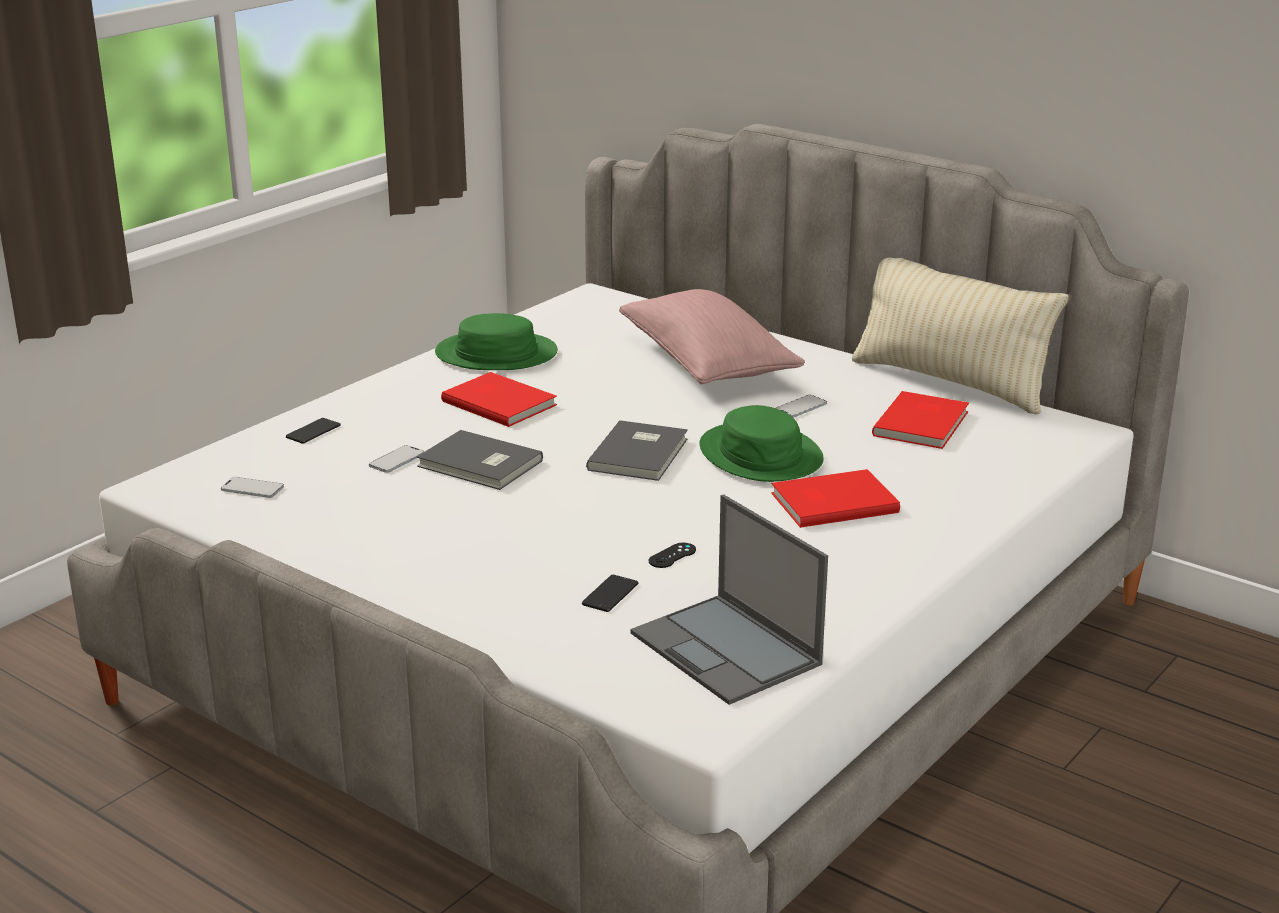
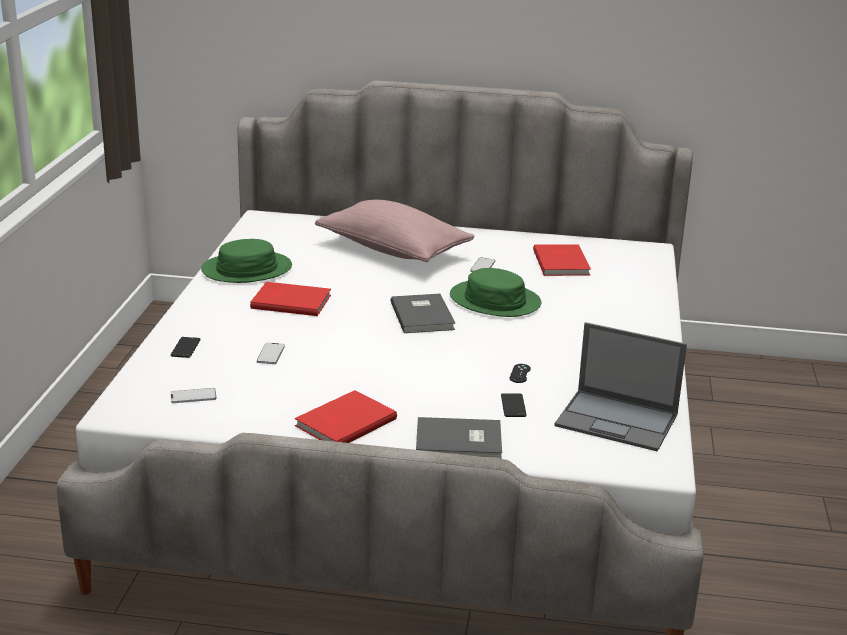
camera: 30 degrees left, 0 degrees up
grey book [417,430,543,490] -> grey book moved to [416,417,502,459]
red book [771,469,900,528] -> red book moved to [295,390,397,443]
beige pillow [852,257,1068,415] -> none

